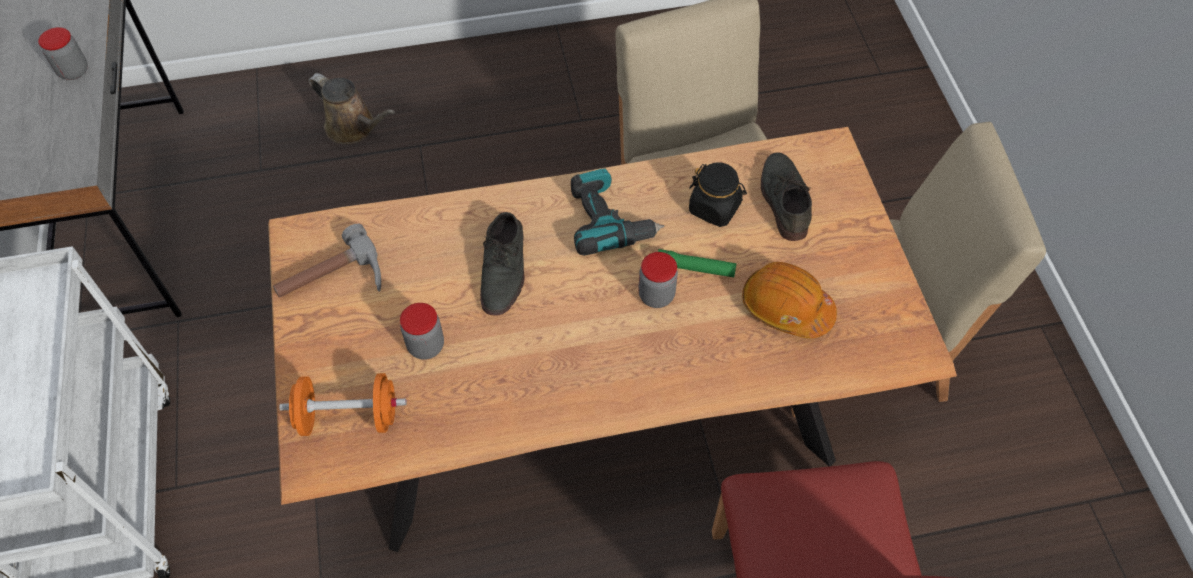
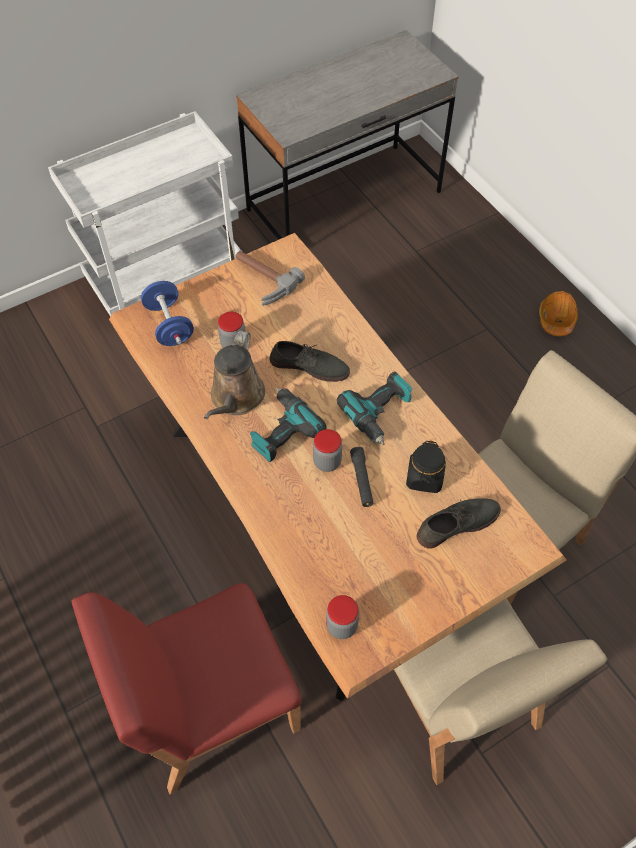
camera: 70 degrees right, 0 degrees up
jar [38,27,88,80] -> jar moved to [326,595,359,639]
orange dumbbell [279,373,407,436] -> blue dumbbell [141,281,194,346]
brown watering can [309,73,395,144] -> brown watering can moved to [204,330,265,419]
grey shoe [480,212,525,316] -> grey shoe turned 150 degrees counterclockwise [269,341,350,382]
green flashlight [658,249,736,277] -> black flashlight [350,447,373,507]
orange hard hat [742,262,837,338] -> orange hard hat moved to [539,291,578,337]
none -> power drill [250,387,327,462]

